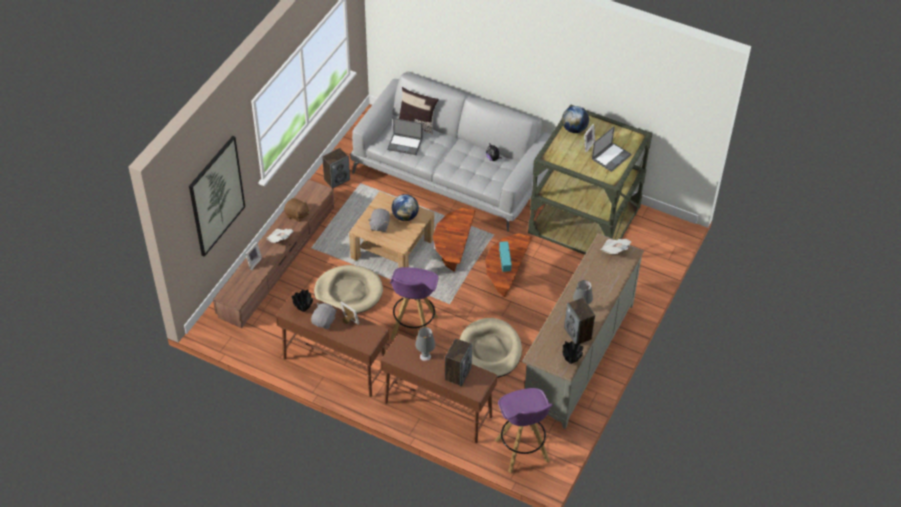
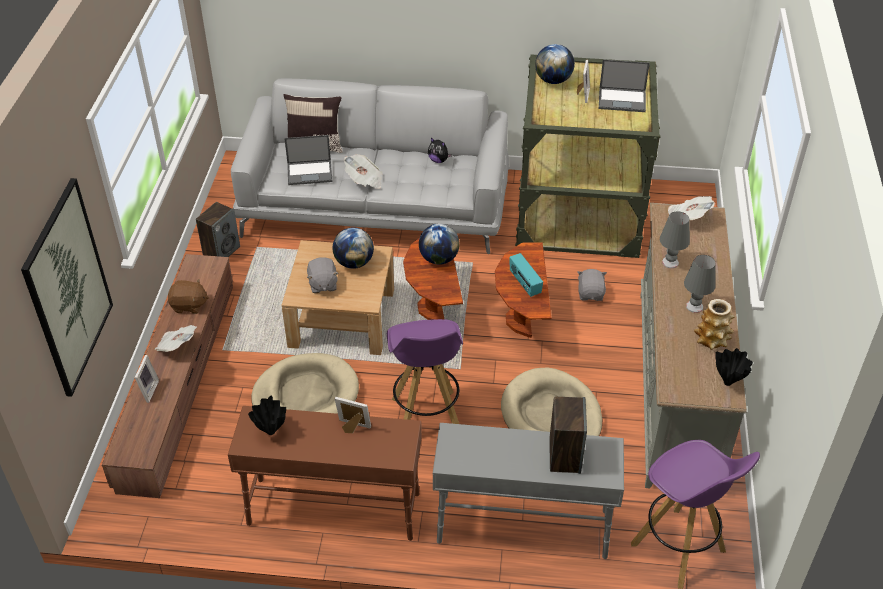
camera: 20 degrees left, 5 degrees down
grey plush toy [311,303,336,329] -> grey plush toy moved to [577,269,607,301]
brown console table [380,334,497,443] -> grey console table [433,423,624,559]
grey table lamp [415,327,435,361] -> grey table lamp moved to [660,211,690,268]
speaker [564,298,595,344] -> vase [694,299,735,350]
laptop [592,126,632,172] -> laptop turned 75 degrees clockwise [599,59,650,112]
none -> newspaper [344,154,383,189]
none -> globe [419,224,460,265]

